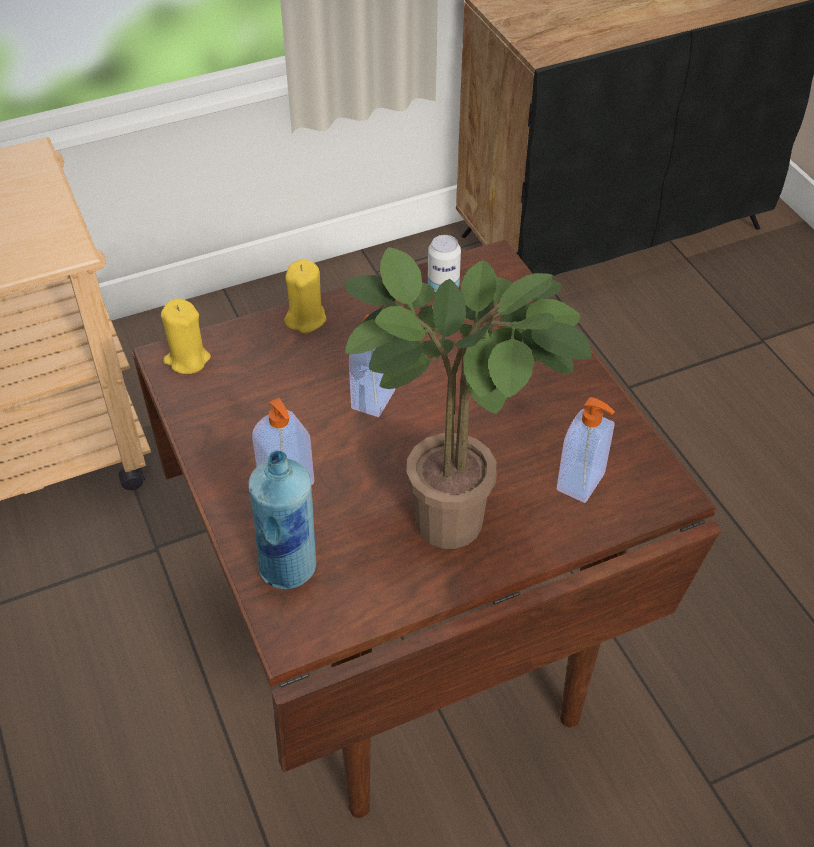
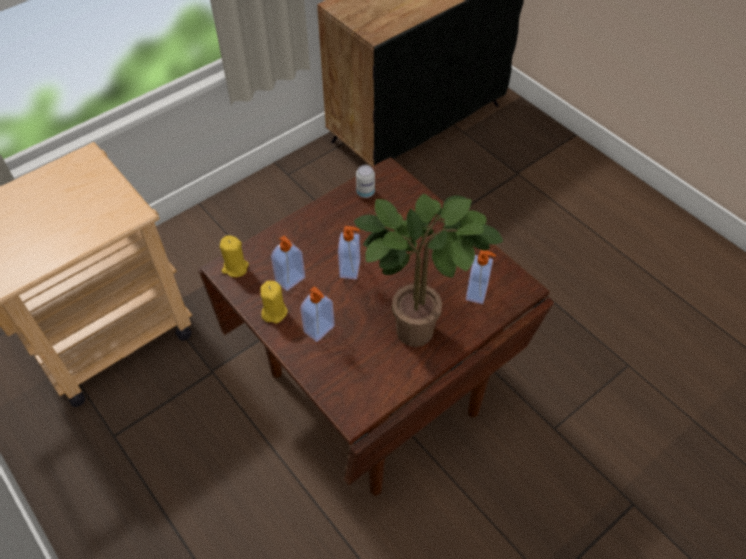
camera: 15 degrees left, 5 degrees up
blue bottle [248,451,316,589] -> none
yellow candle [284,259,326,333] -> yellow candle moved to [260,281,288,323]
none -> soap dispenser [271,236,305,291]

